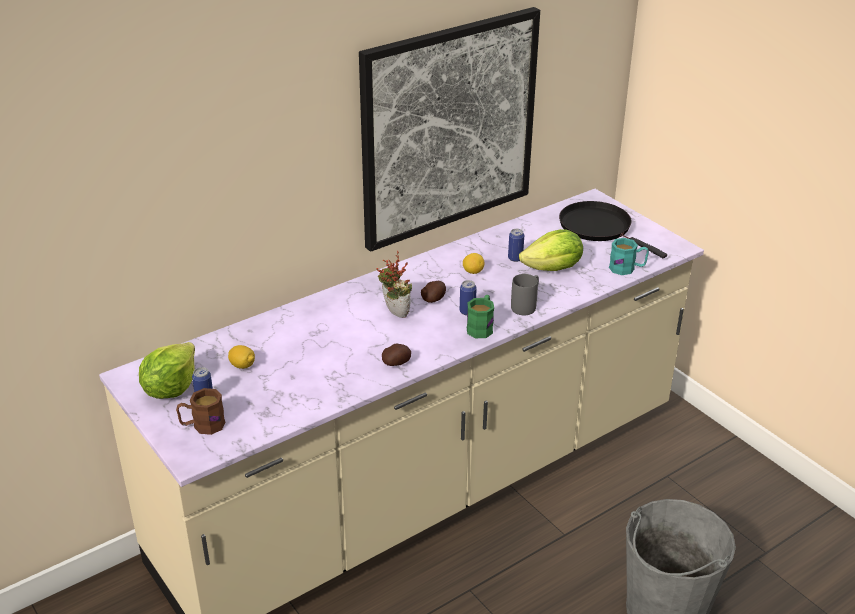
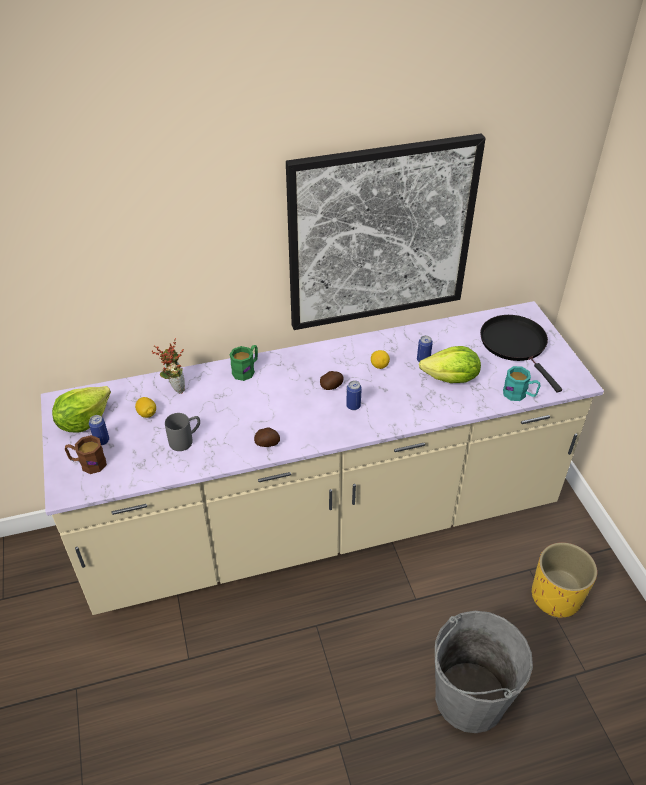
camera: 20 degrees right, 10 degrees up
potted plant [376,251,412,318] -> potted plant moved to [151,338,185,394]
green mug [467,295,494,338] -> green mug moved to [230,345,258,381]
grey mug [511,274,539,315] -> grey mug moved to [165,413,200,451]
none -> yellow planter [532,543,597,618]

